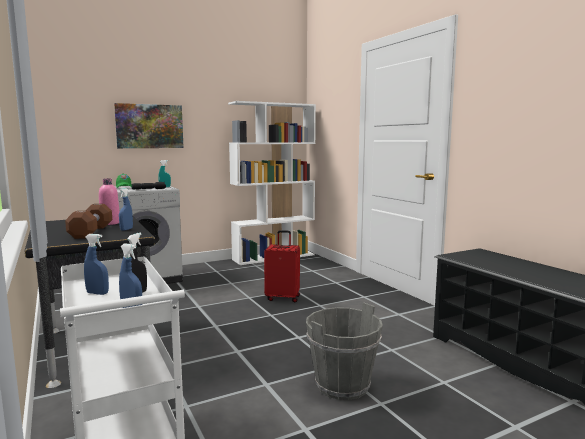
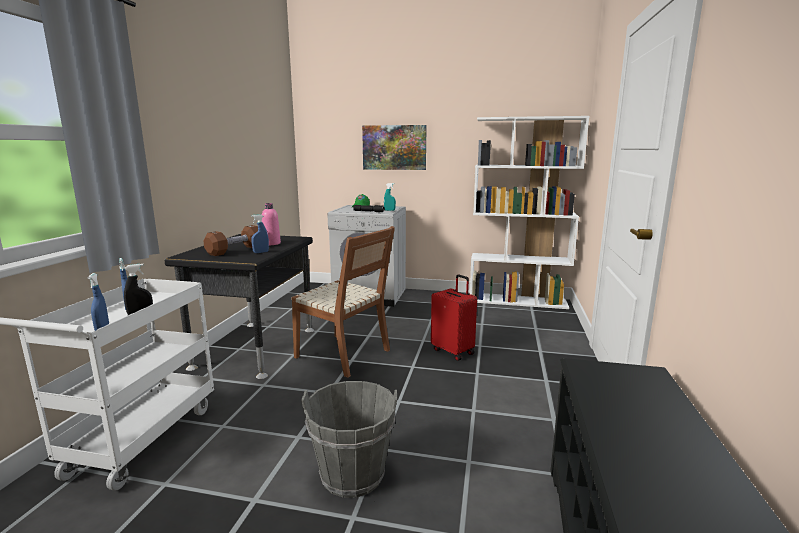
camera: 40 degrees right, 5 degrees up
none -> chair [291,226,395,378]

